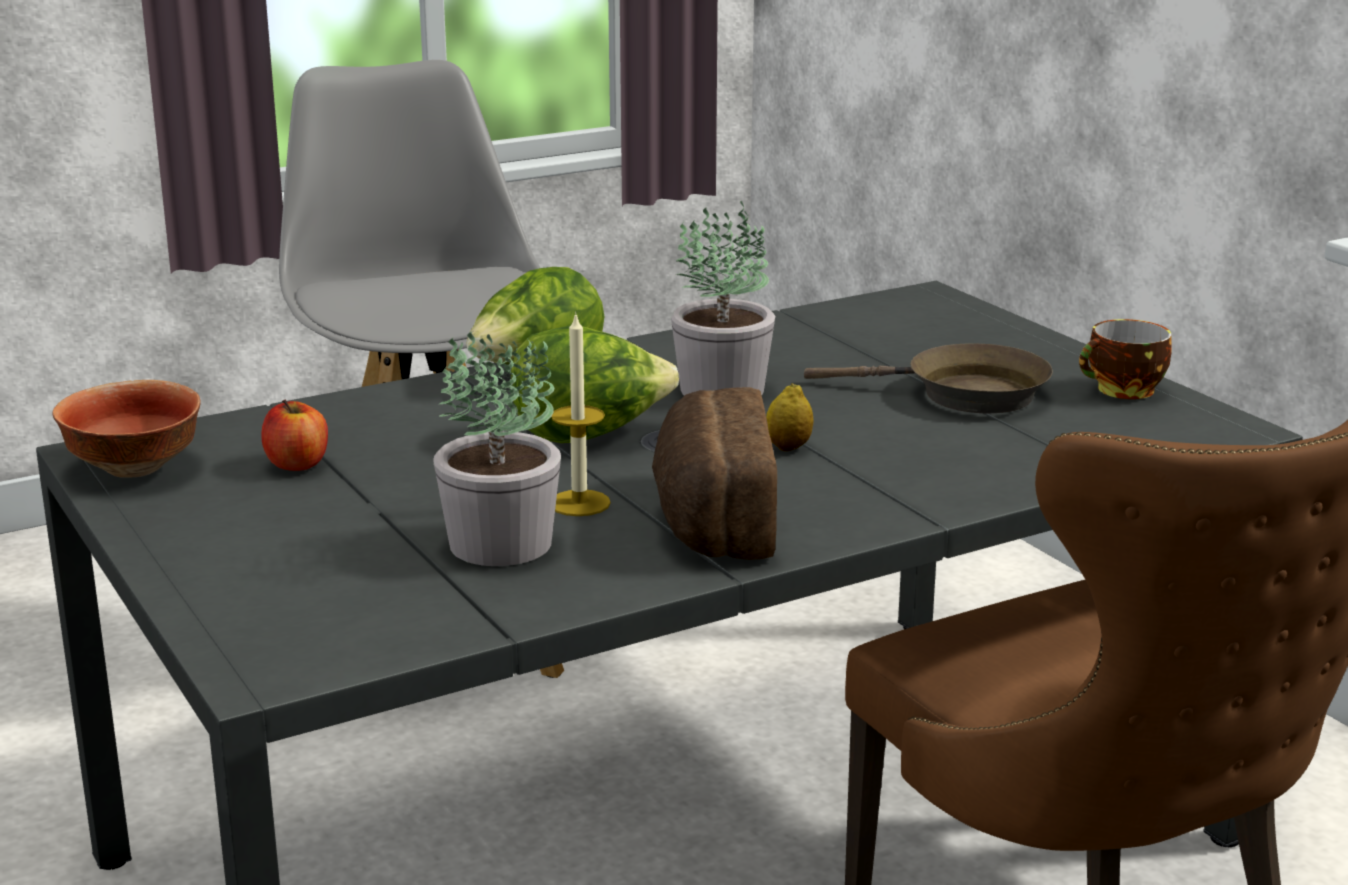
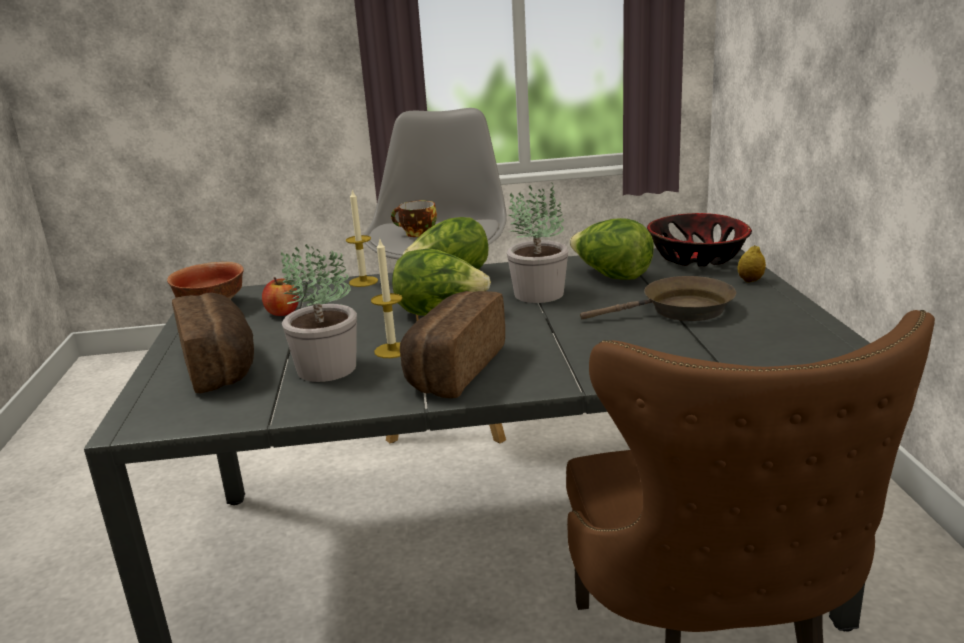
camera: 25 degrees right, 0 degrees up
lemon [766,383,813,451] -> lemon moved to [738,245,766,282]
brown frying pan [804,344,1053,413] -> brown frying pan turned 45 degrees counterclockwise [580,276,736,321]
cup [1079,319,1171,399] -> cup moved to [391,201,437,237]
none -> bread [172,292,254,393]
none -> candle [346,189,378,287]
none -> lettuce [569,218,654,280]
none -> bowl [647,213,752,267]

